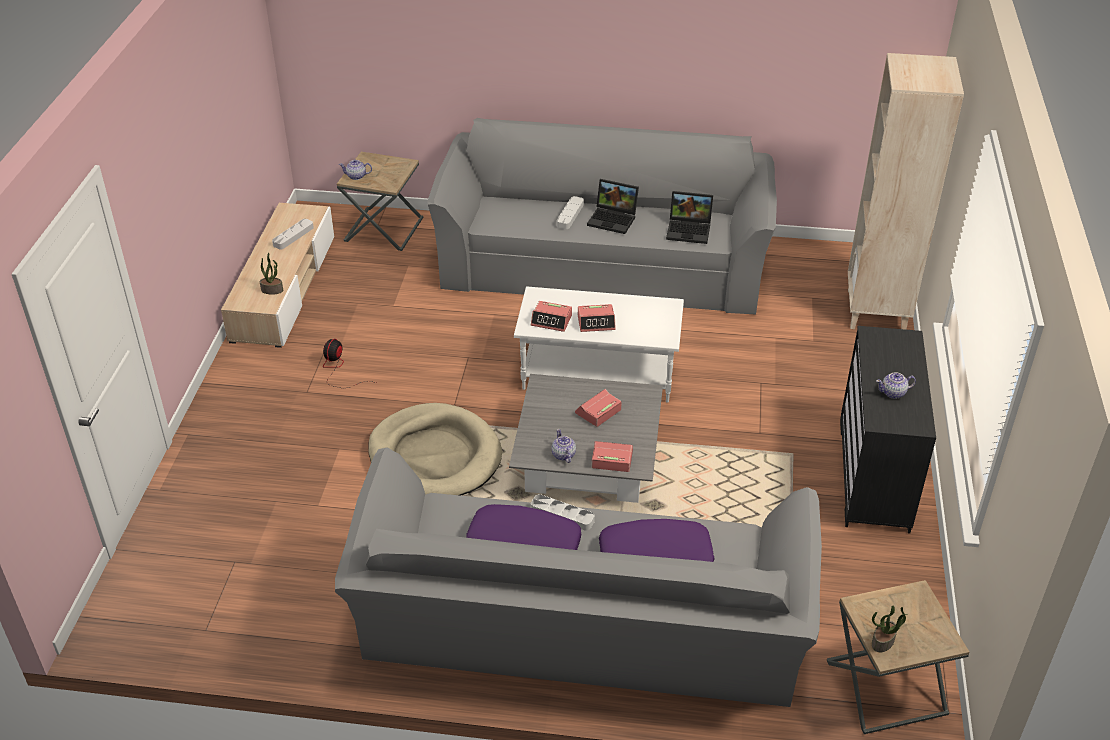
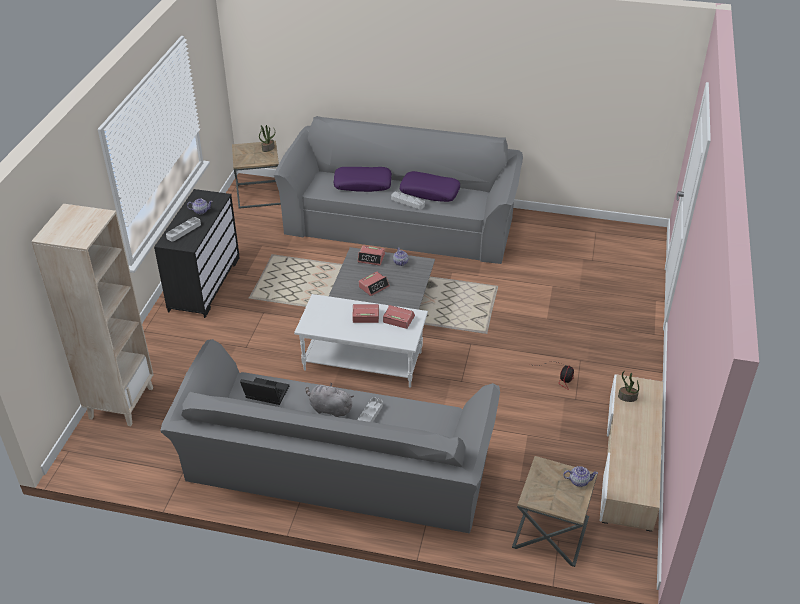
camera: 175 degrees left, 0 degrees up
grey tray [272,219,314,250] -> grey tray moved to [166,217,201,242]
beige dog bed [368,403,502,496] -> none
laptop [587,179,639,234] -> grey plush toy [306,383,354,417]

